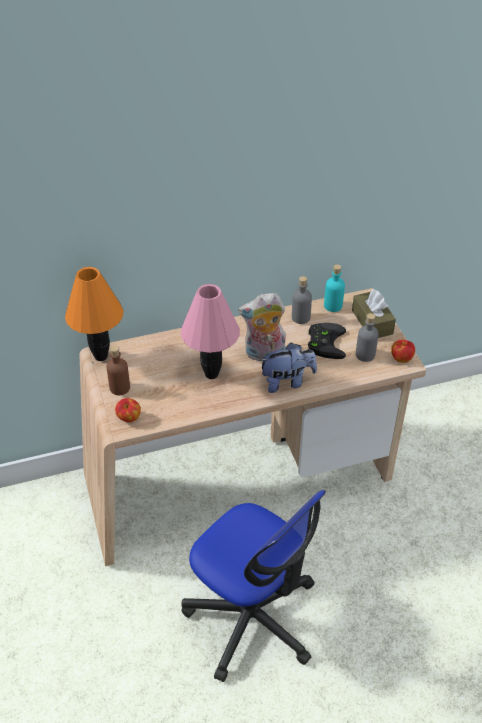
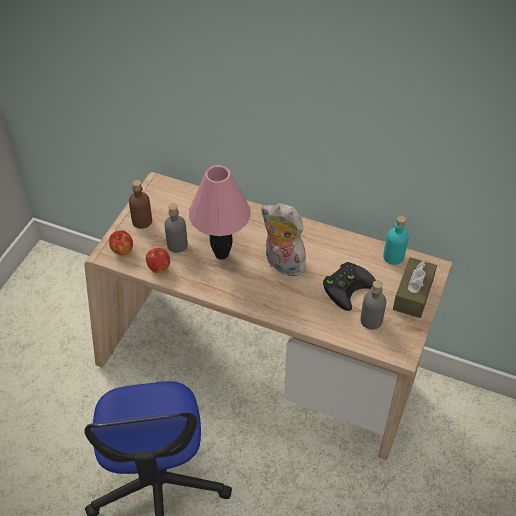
camera: 40 degrees right, 5 degrees up
orange table lamp [65,267,124,361] -> none
plush toy [259,343,317,393] -> none
grey bottle [292,276,312,324] -> grey bottle moved to [164,204,188,253]
apple [391,340,415,363] -> apple moved to [146,248,170,273]

